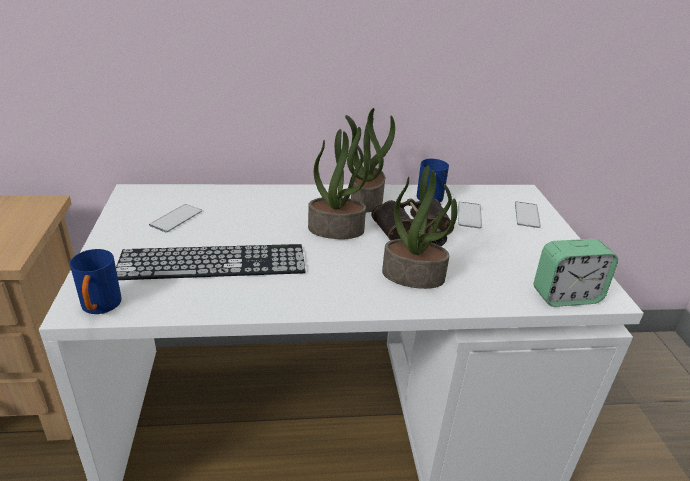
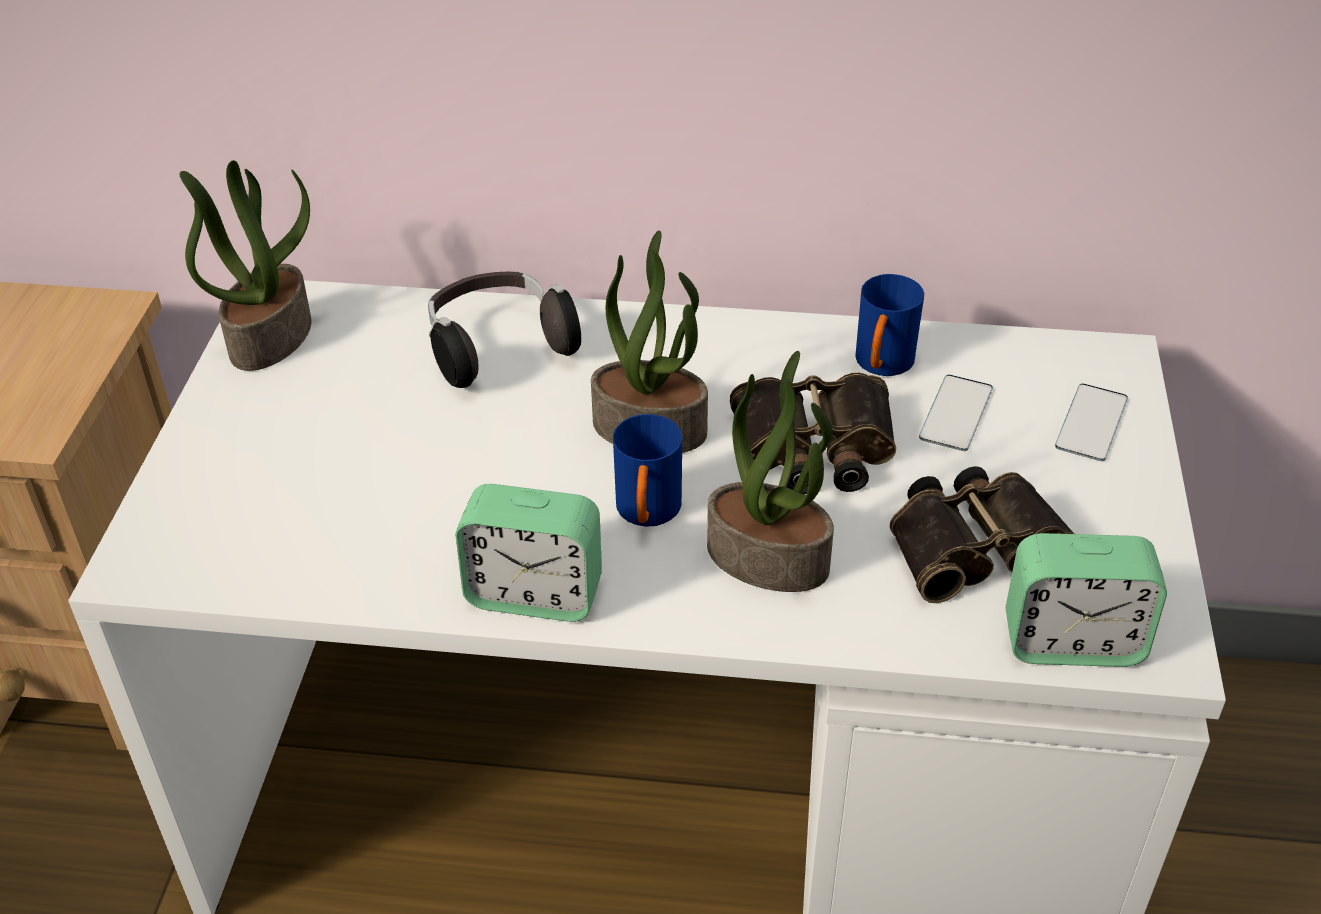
camera: 15 degrees right, 10 degrees up
blue mug [70,249,122,314] -> blue mug moved to [613,414,682,527]
keyboard [116,244,306,280] -> none
phone [149,204,202,232] -> none
potted plant [345,108,395,212] -> potted plant moved to [180,160,312,371]
none -> headphones [428,271,581,388]
none -> alarm clock [456,484,602,622]
none -> binoculars [889,466,1075,603]

